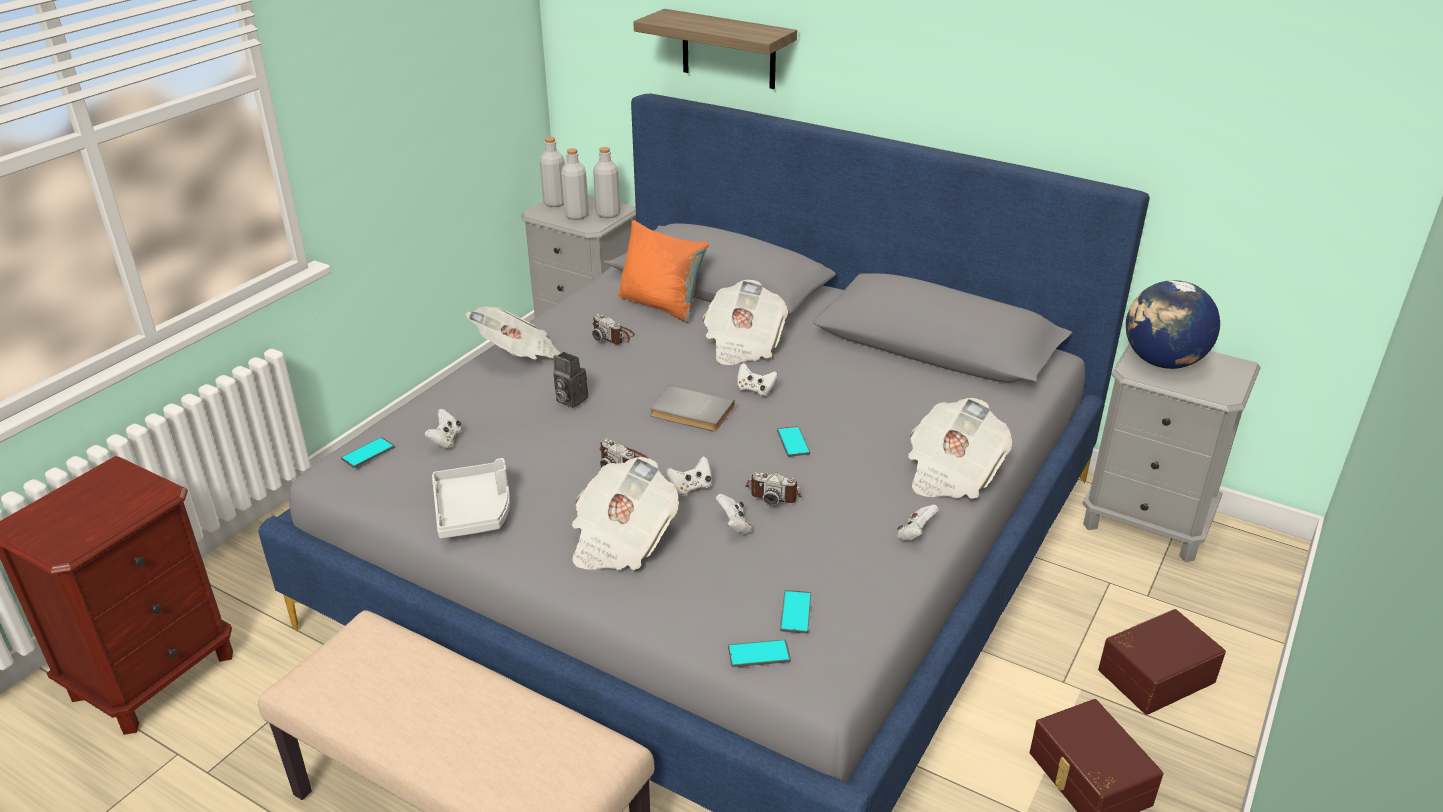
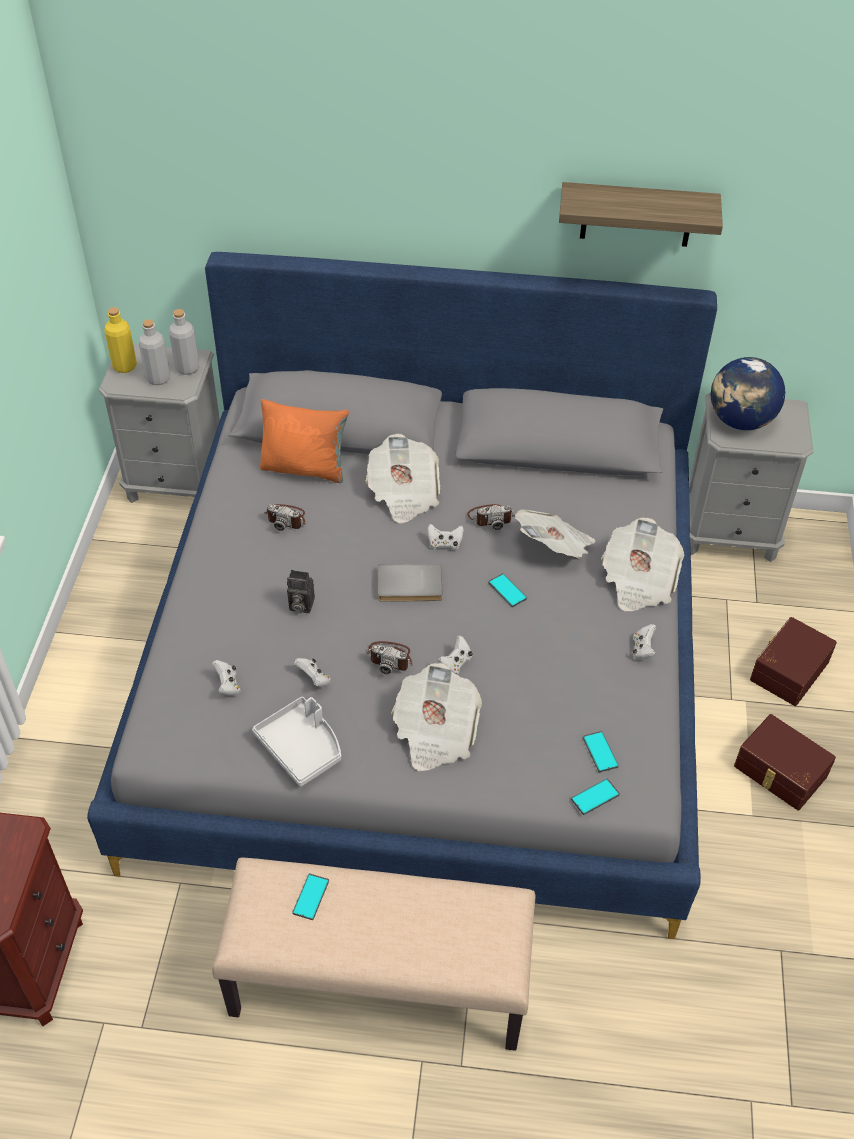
camera: 25 degrees left, 15 degrees up
phone [341,437,395,468] -> phone moved to [292,873,329,920]
newspaper [465,306,561,359] -> newspaper moved to [515,509,595,558]
grey bottle [539,137,565,207] -> yellow bottle [104,307,137,373]
shelf [633,9,797,89] -> shelf moved to [559,182,723,247]
white game controller [716,494,752,534] -> white game controller moved to [294,658,331,687]
camera [746,472,802,506] -> camera moved to [467,504,515,530]

